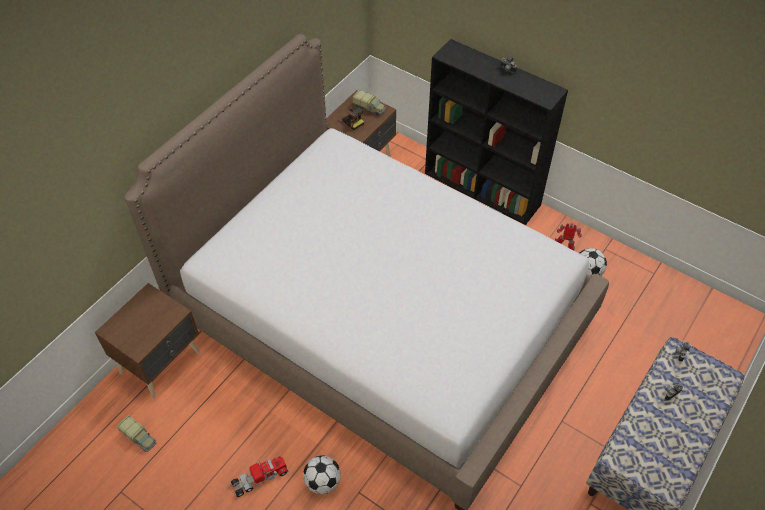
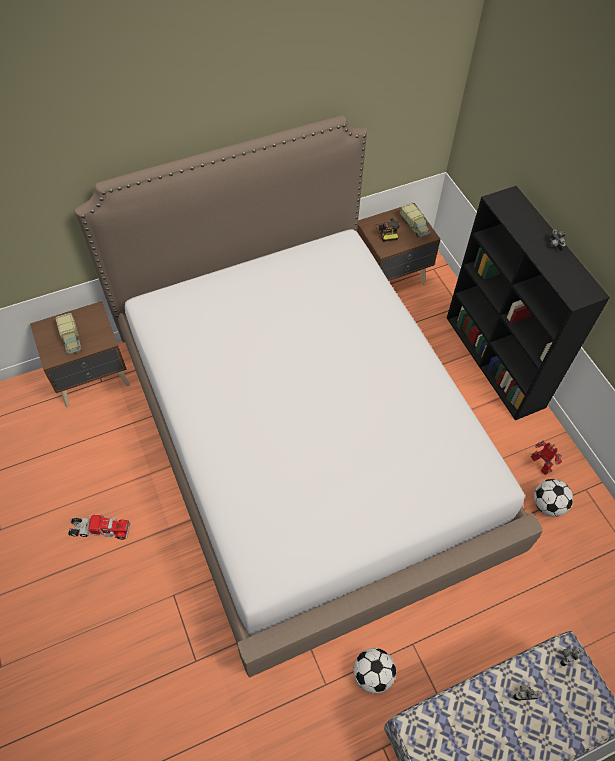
camera: 30 degrees right, 5 degrees up
toy truck [117,415,157,452] -> toy truck moved to [55,313,82,354]
football [303,455,341,494] -> football moved to [354,648,396,694]

